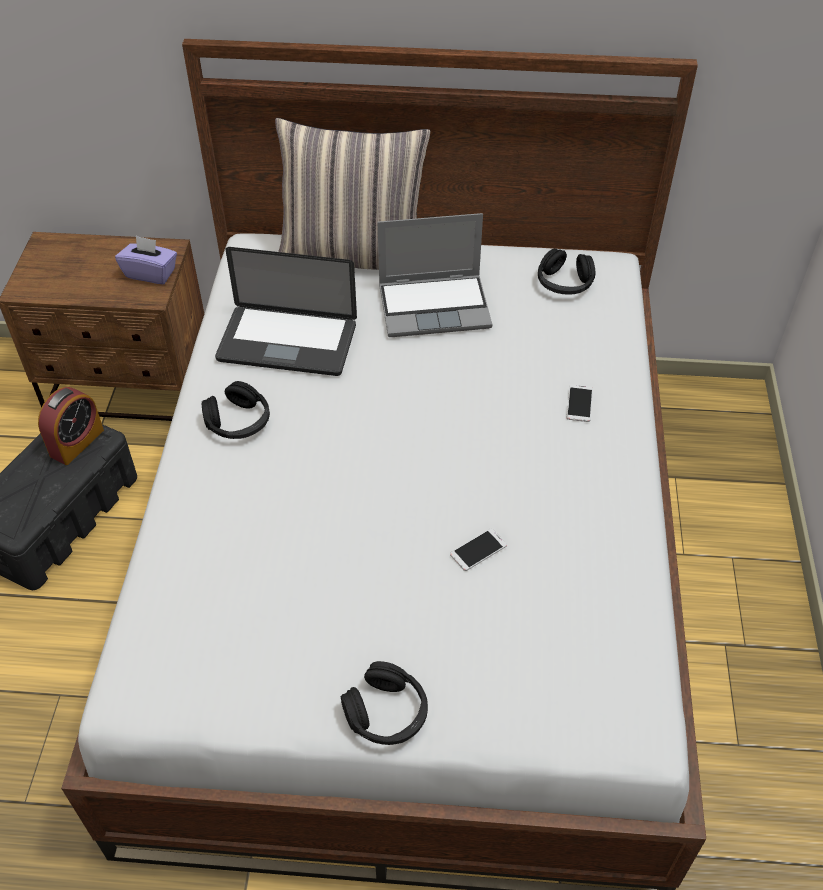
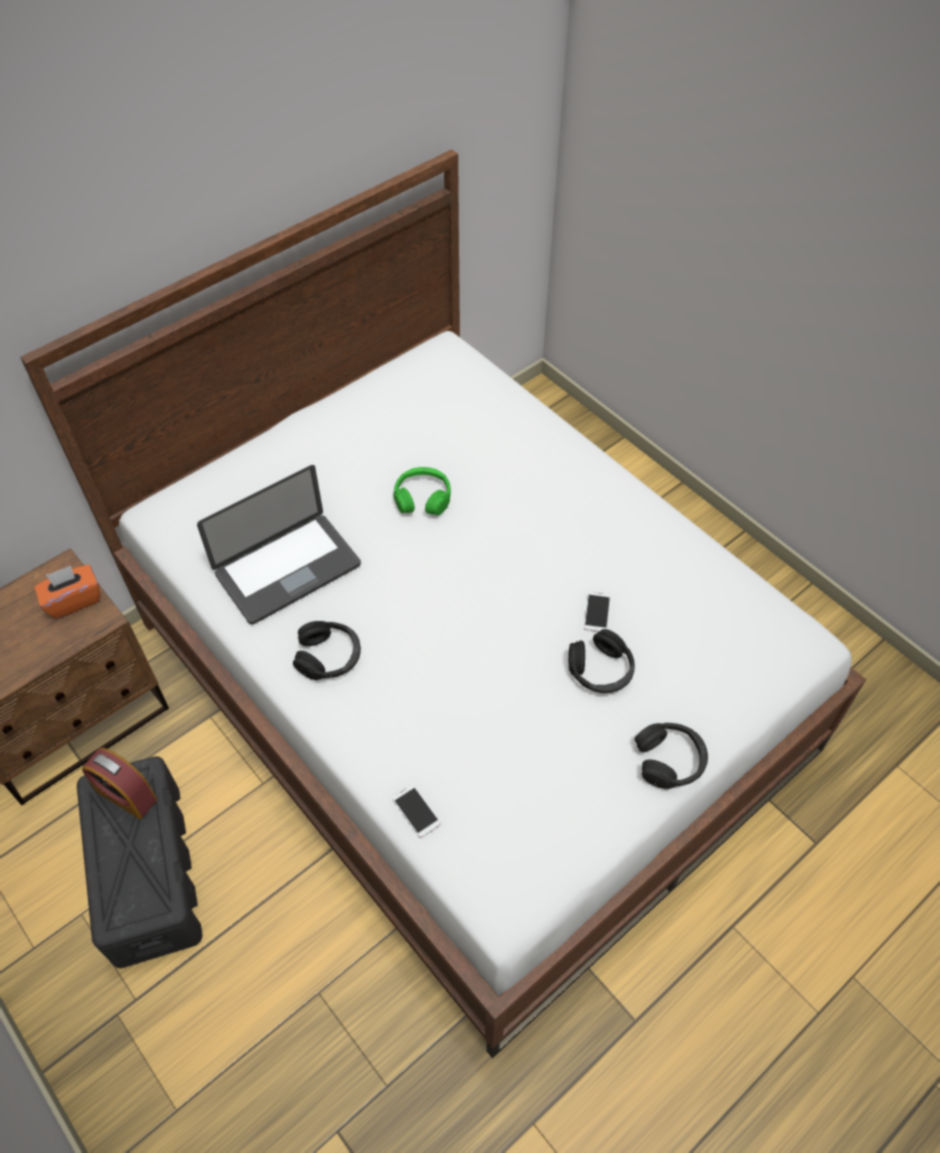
camera: 45 degrees left, 5 degrees up
alarm clock [38,387,104,465] -> alarm clock turned 135 degrees clockwise [82,748,157,819]
purple tissue box [115,236,177,284] -> orange tissue box [34,565,100,619]
pillow [275,118,430,270] -> none
laptop [378,213,492,337] -> none
black headphones [538,249,595,295] -> black headphones moved to [568,629,635,693]
phone [567,384,593,422] -> phone moved to [392,784,441,838]
none -> green headphones [393,467,451,515]

